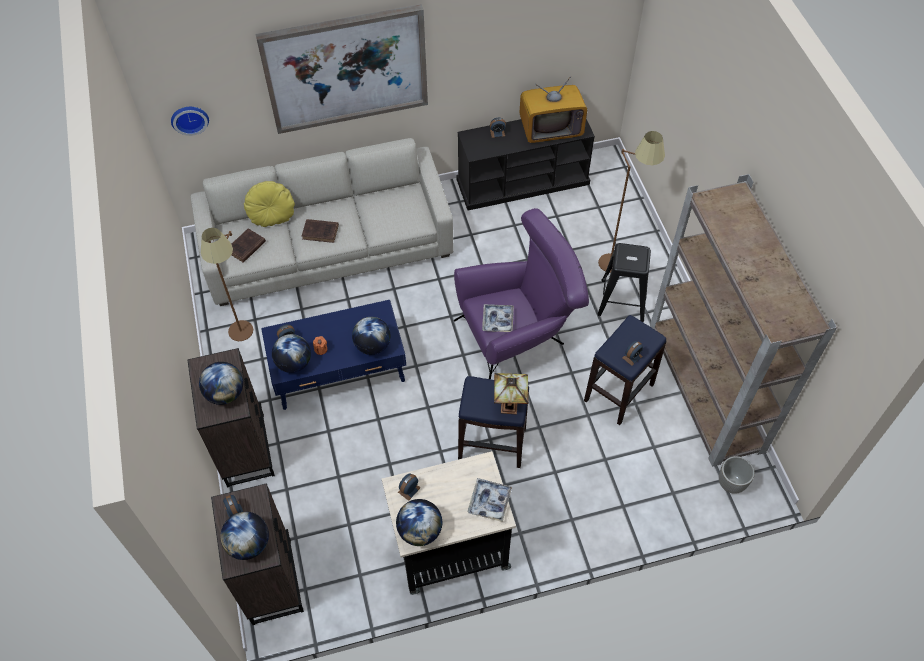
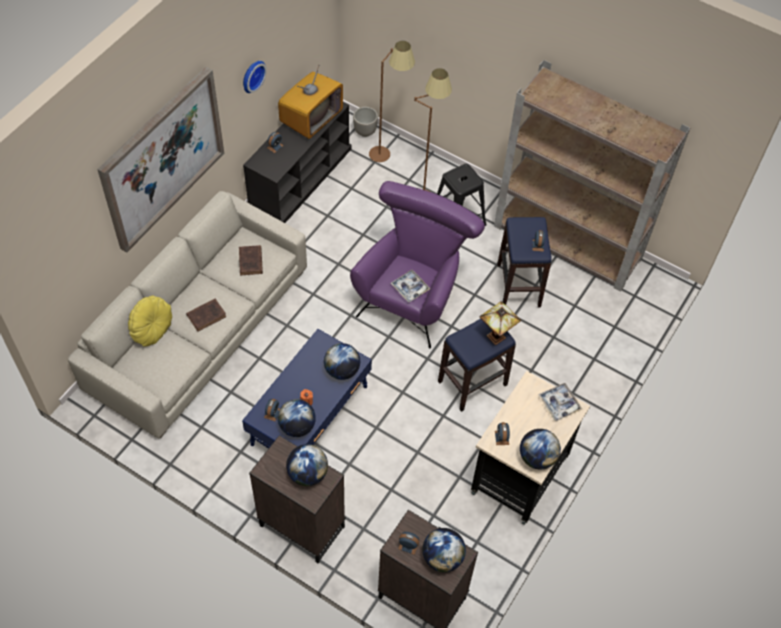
camera: 45 degrees left, 0 degrees up
wall clock [171,107,209,136] -> wall clock moved to [243,61,267,93]
brown floor lamp [201,228,253,341] -> brown floor lamp moved to [369,41,415,162]
brown book [232,228,266,263] -> brown book moved to [239,245,263,275]
planter [719,456,755,494] -> planter moved to [353,107,378,137]

